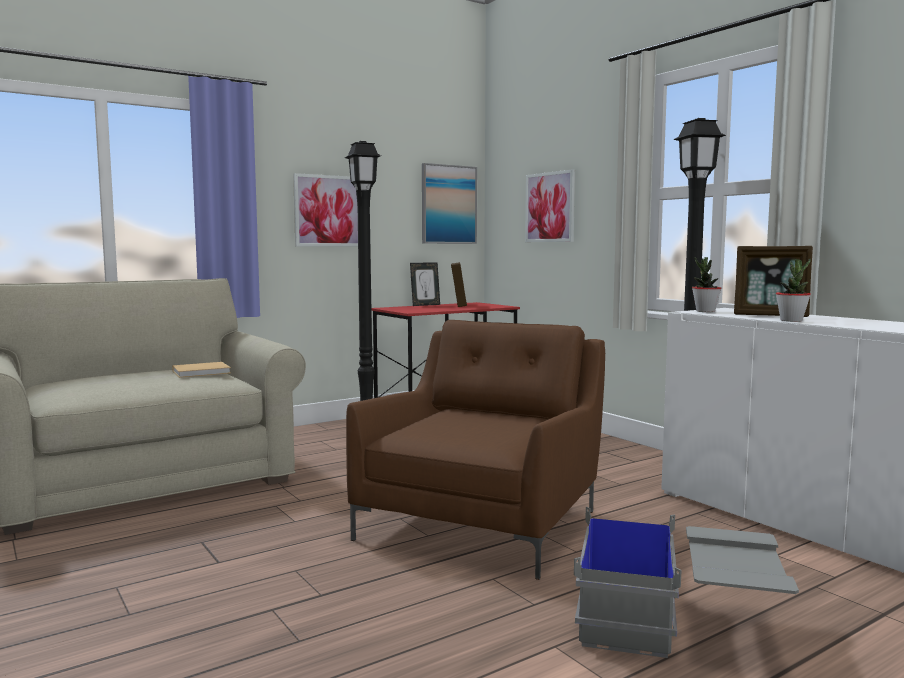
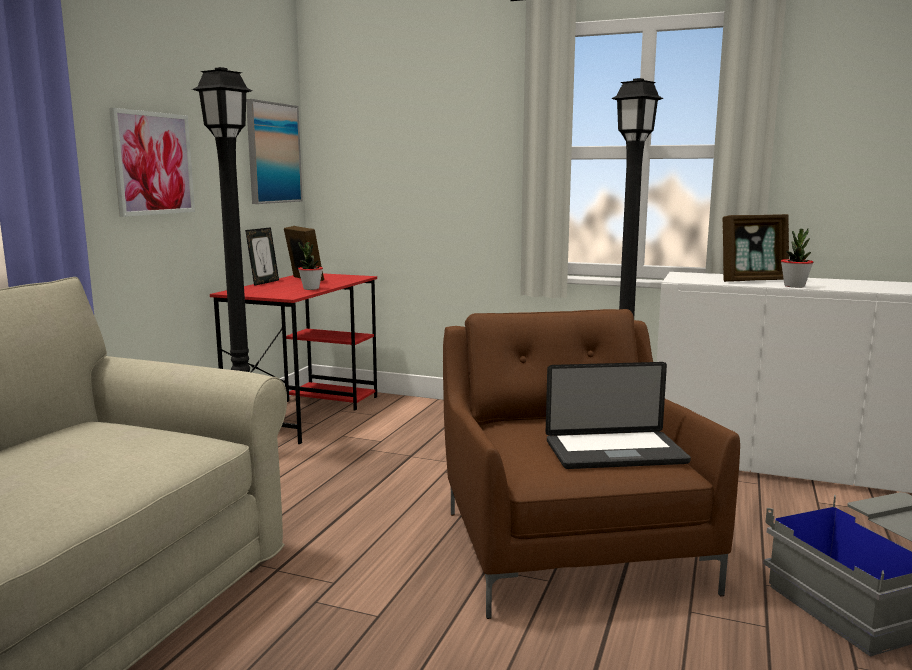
camera: 35 degrees left, 5 degrees up
beige book [172,362,231,378] -> none
picture [525,169,575,242] -> none
potted plant [692,257,722,312] -> potted plant moved to [298,242,323,290]
none -> laptop [546,362,691,469]

